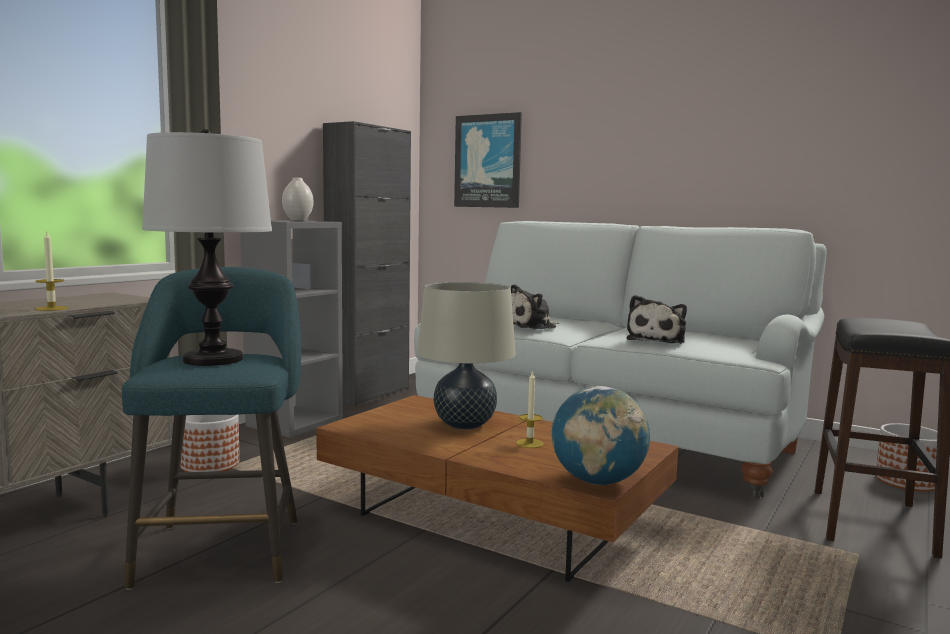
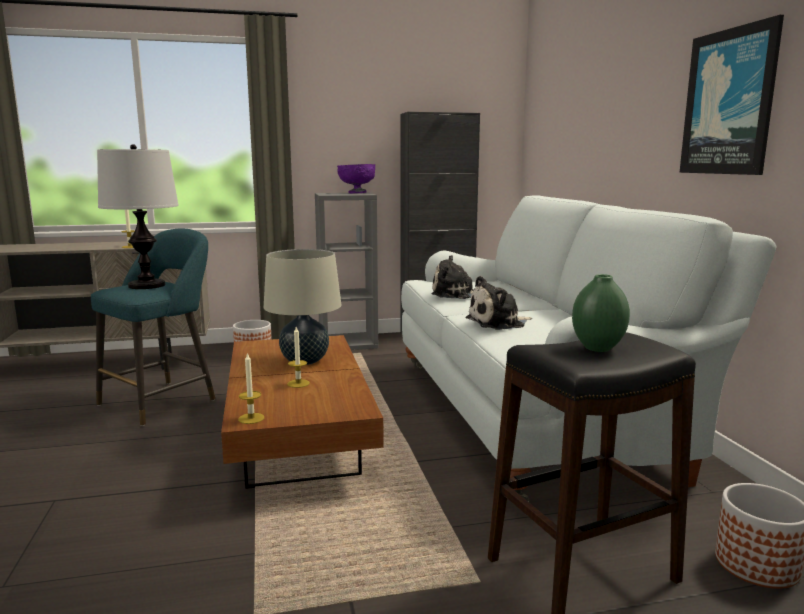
camera: 45 degrees right, 5 degrees up
white vase [282,178,313,221] -> purple bowl [337,164,375,193]
picture [454,112,522,208] -> picture moved to [679,15,784,175]
globe [552,386,650,485] -> candle [238,353,264,424]
none -> green vase [572,274,630,352]

